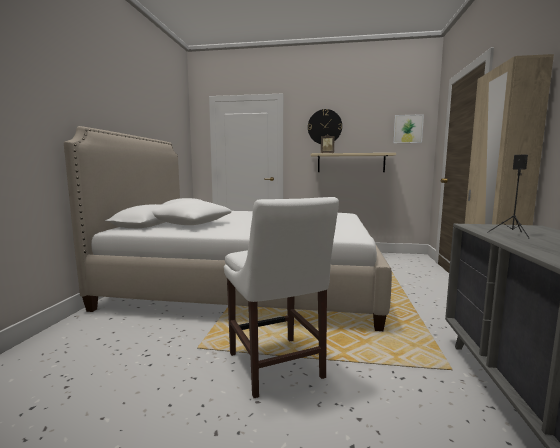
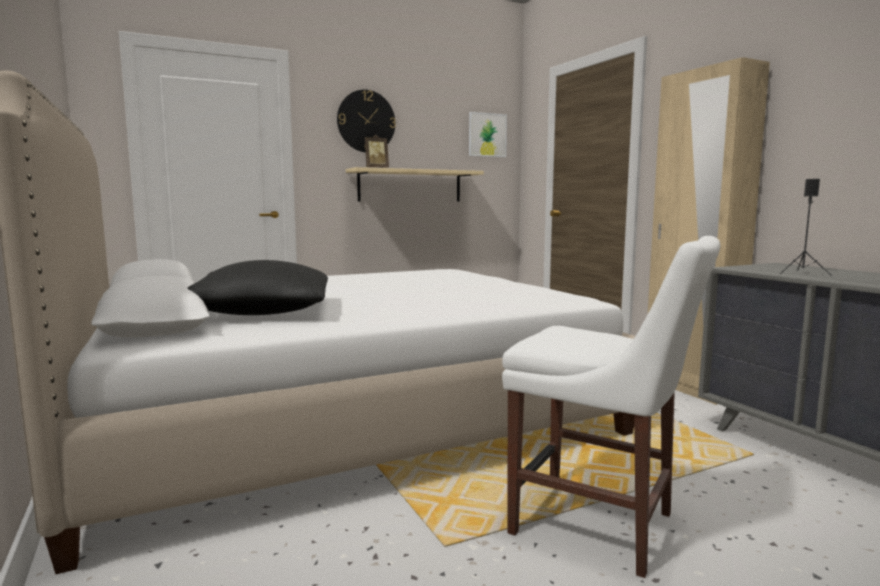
camera: 35 degrees left, 0 degrees up
white pillow [151,200,231,225] -> black pillow [188,260,328,315]

